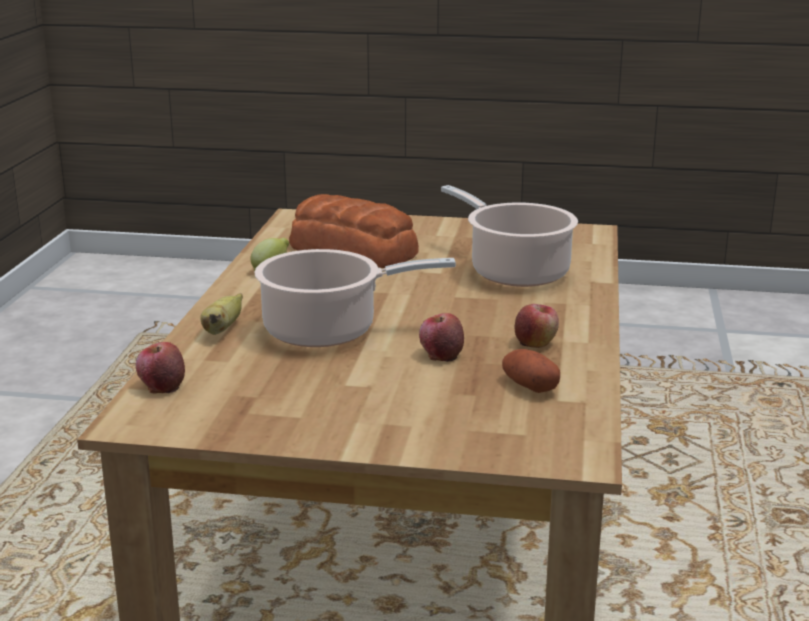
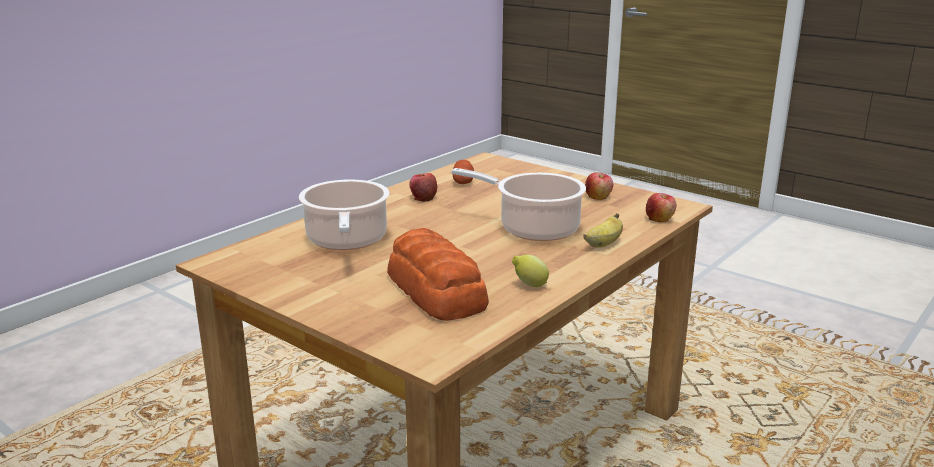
camera: 150 degrees left, 0 degrees up
apple [419,313,464,362] -> apple moved to [585,172,613,200]

